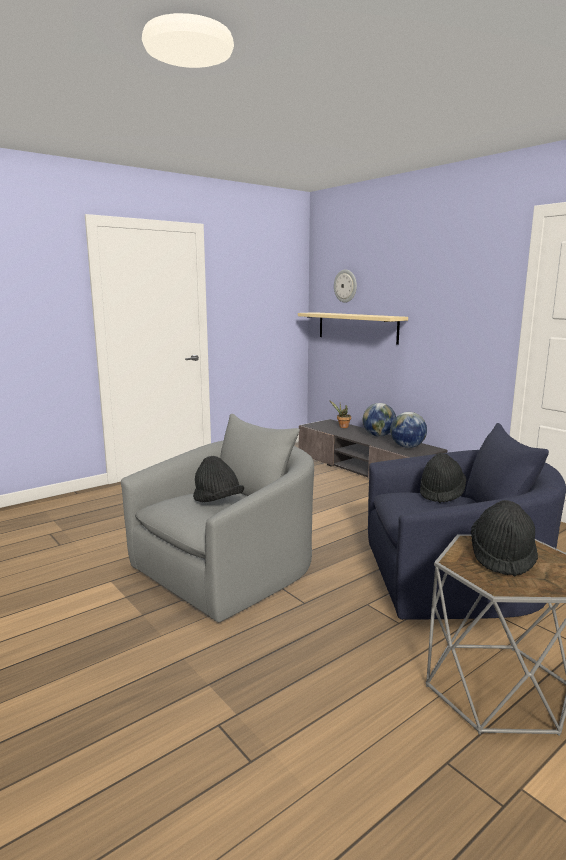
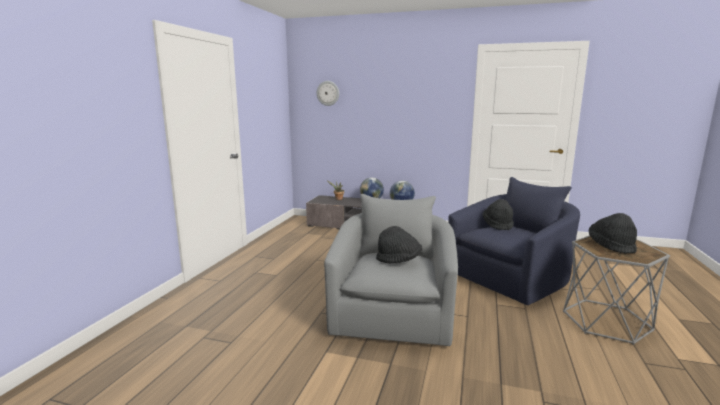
camera: 35 degrees left, 0 degrees up
beige shelf [298,312,408,345] -> none

